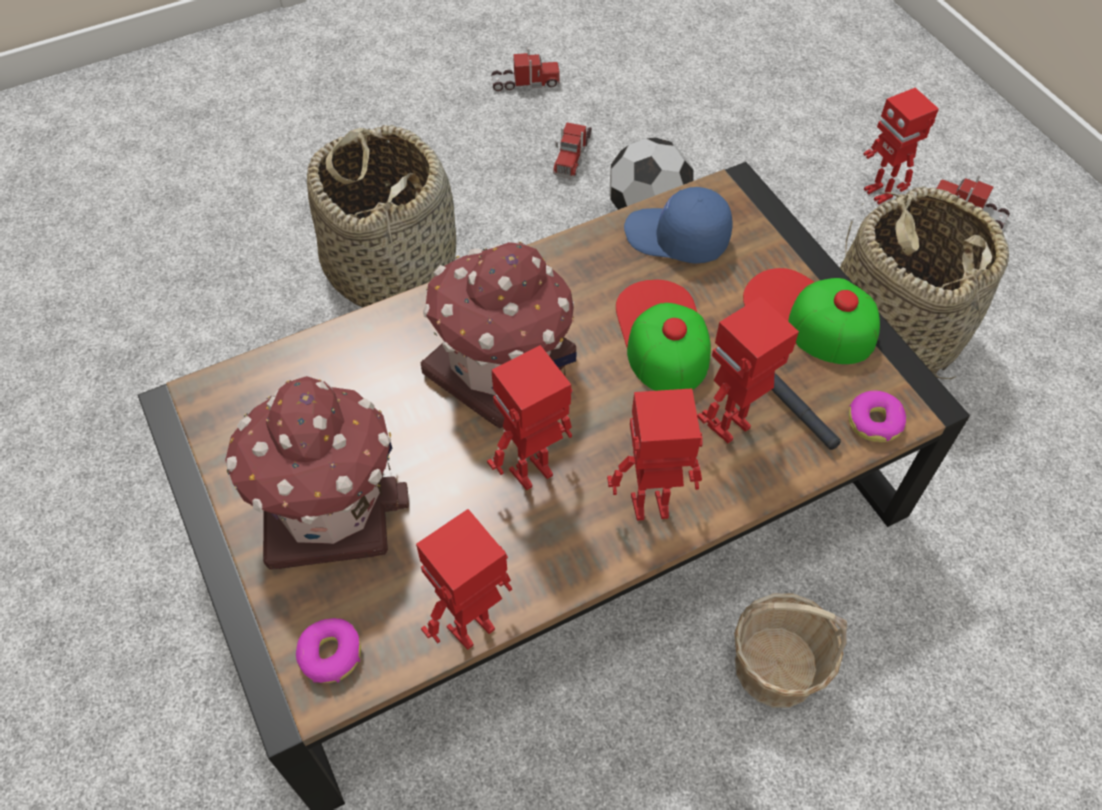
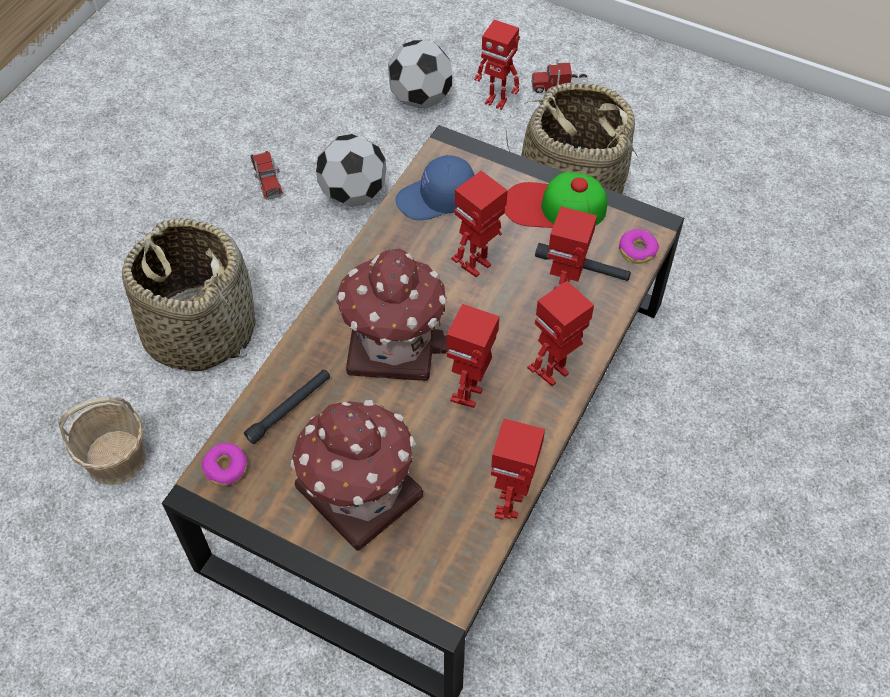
camera: 35 degrees left, 0 degrees up
donut [296,618,361,683] -> donut moved to [202,443,248,486]
toy truck [491,48,560,91] -> none
cap [616,280,711,391] -> toy robot [451,171,508,277]
basket [734,593,847,708] -> basket moved to [58,397,146,485]
none -> black flashlight [244,370,330,444]
none -> football [388,40,452,108]

